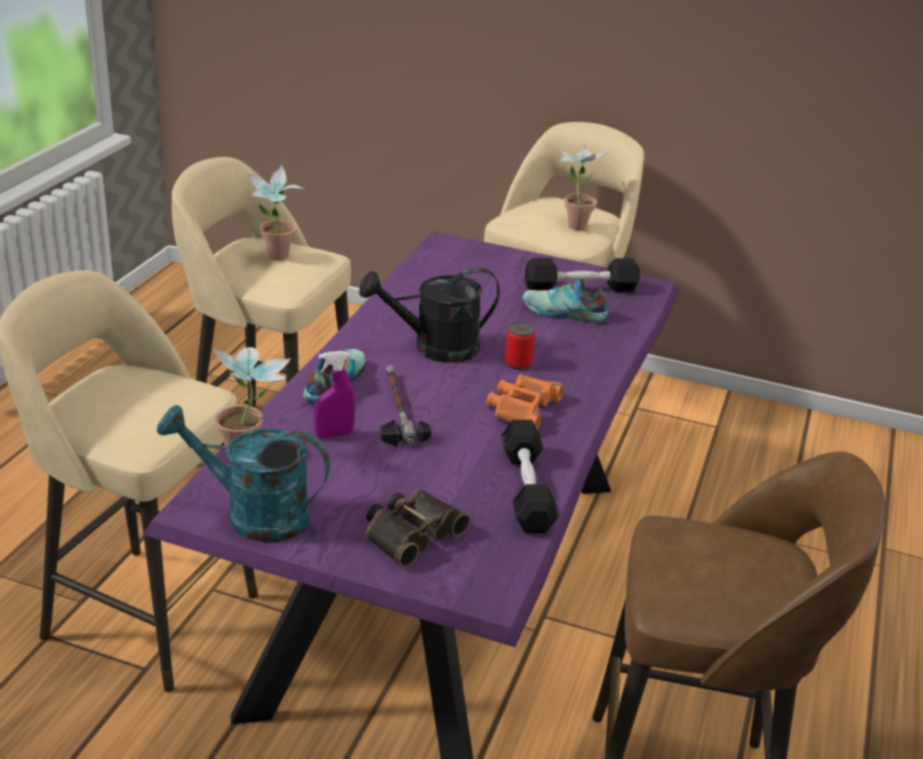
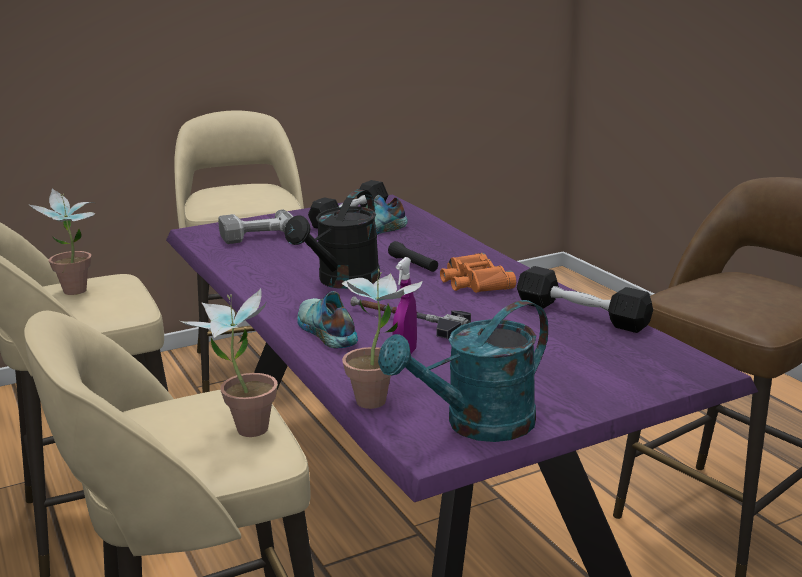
camera: 45 degrees left, 10 degrees down
binoculars [366,489,470,568] -> none
can [505,322,535,370] -> black flashlight [388,241,438,272]
potted plant [559,144,609,230] -> potted plant moved to [180,288,278,437]
none -> power drill [218,210,294,244]

